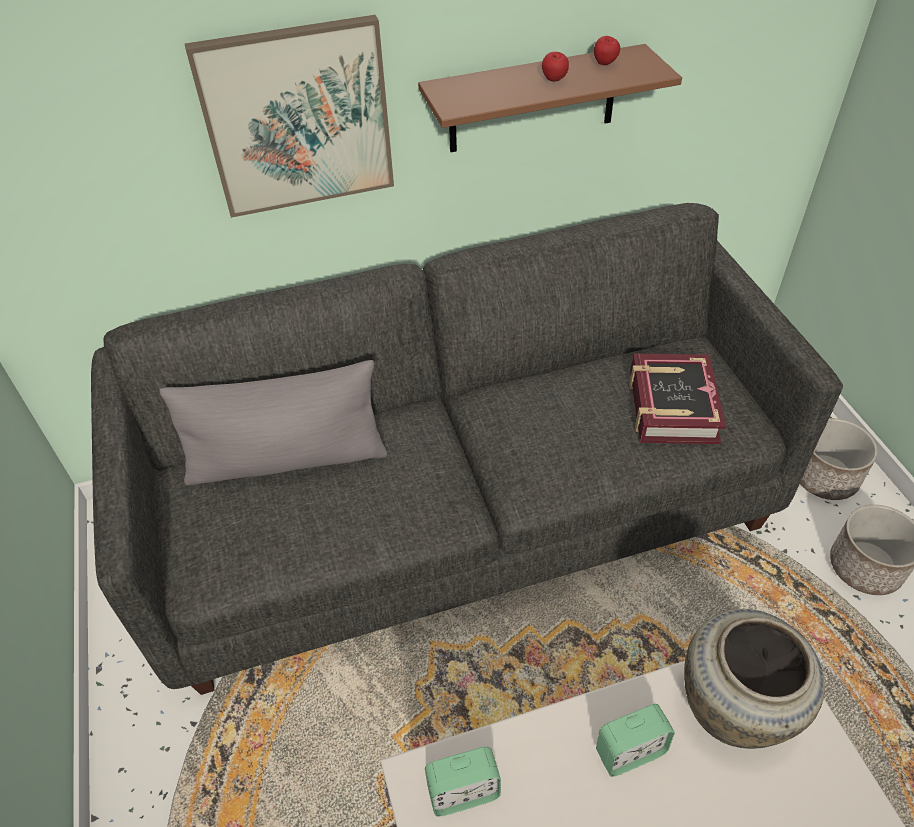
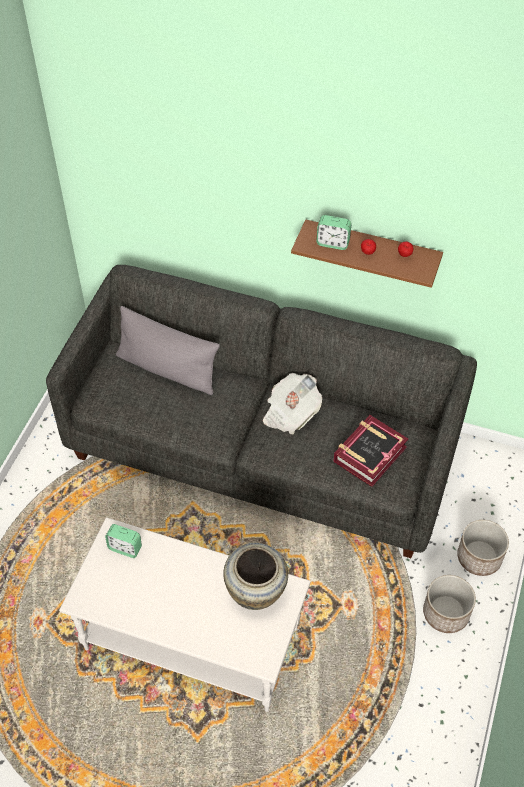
camera: 35 degrees right, 5 degrees up
picture [185,15,394,218] -> none
alarm clock [596,704,675,777] -> alarm clock moved to [316,215,352,250]
none -> newspaper [263,373,322,435]

